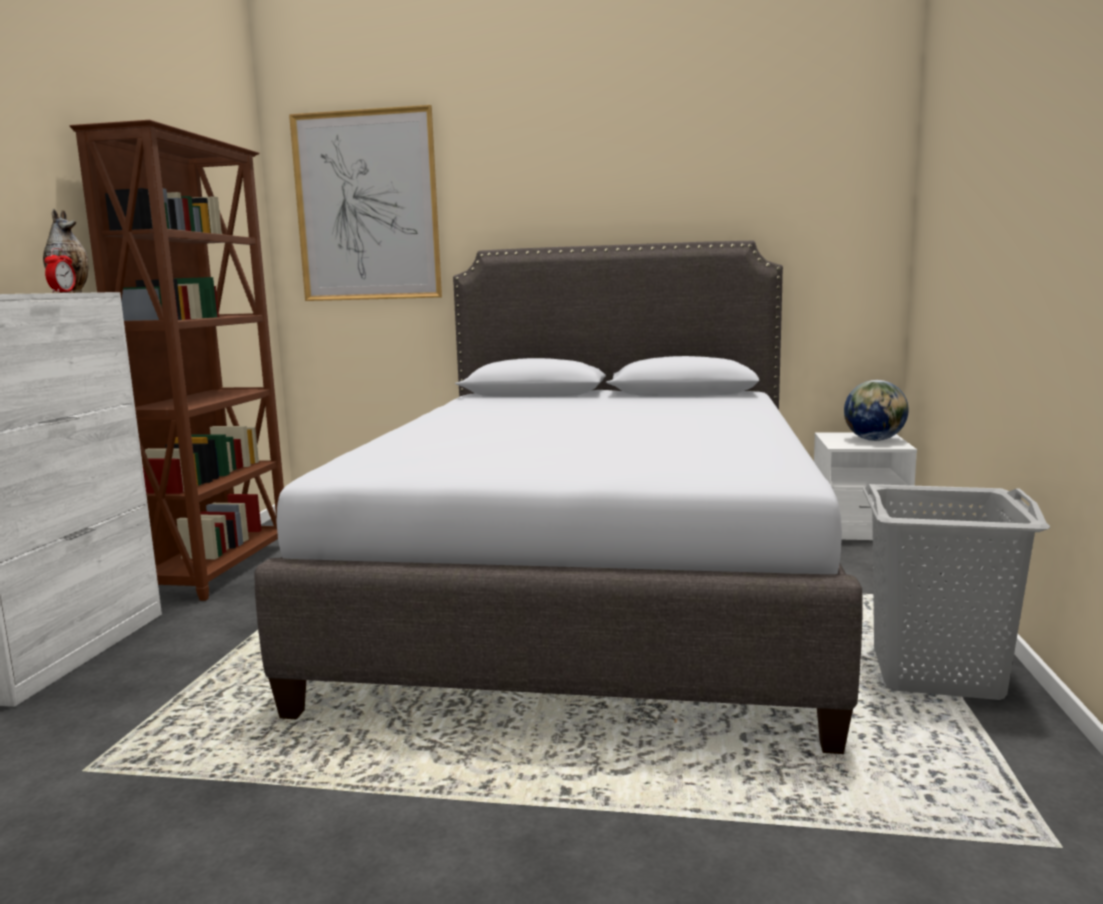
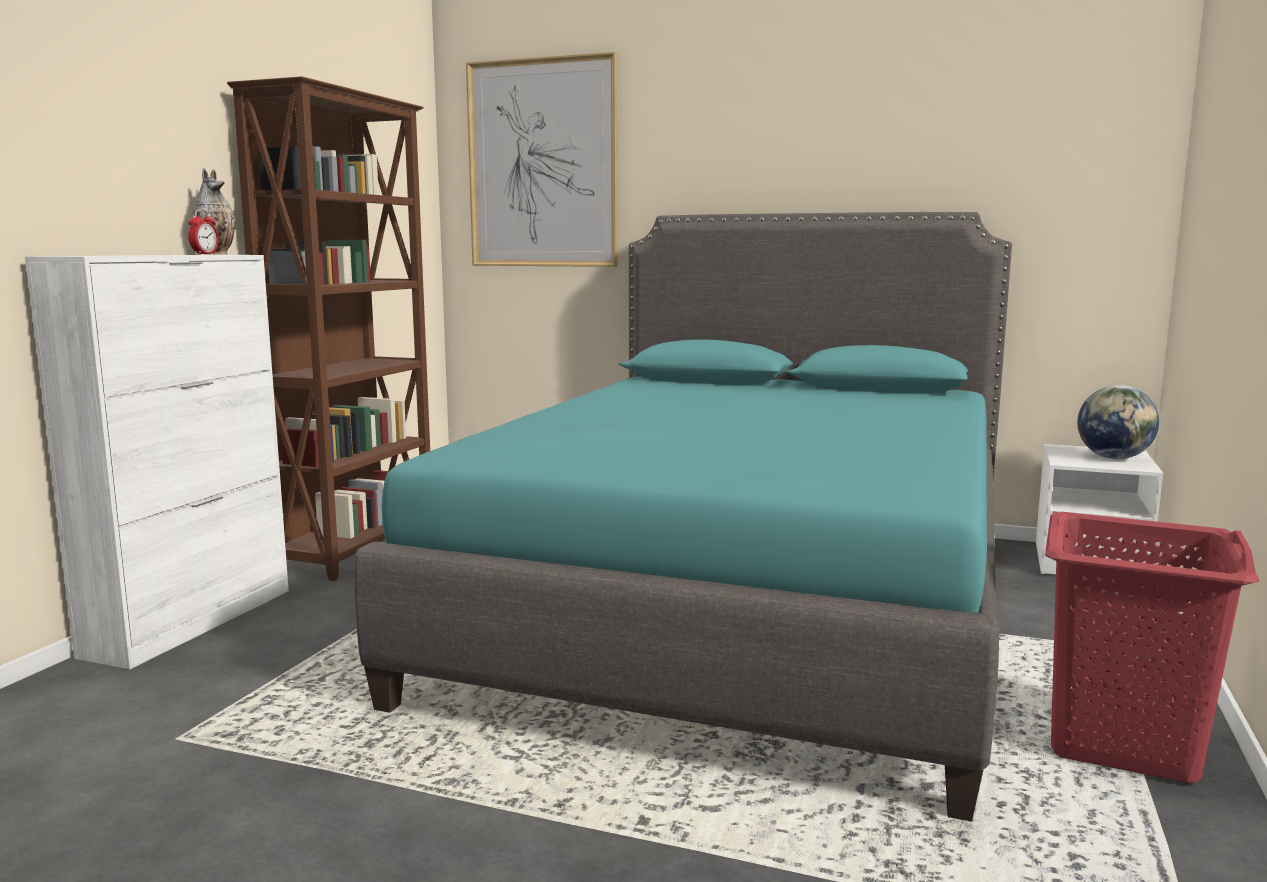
camera: 10 degrees right, 0 degrees up
grey bed [255,241,863,754] -> turquoise bed [354,212,1012,822]
grey laundry basket [863,484,1050,700] -> red laundry basket [1045,511,1259,784]

